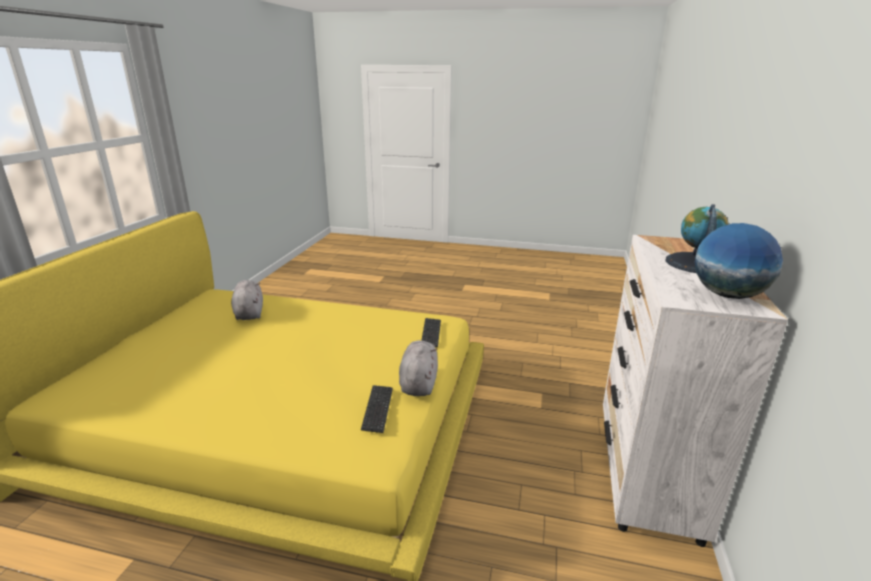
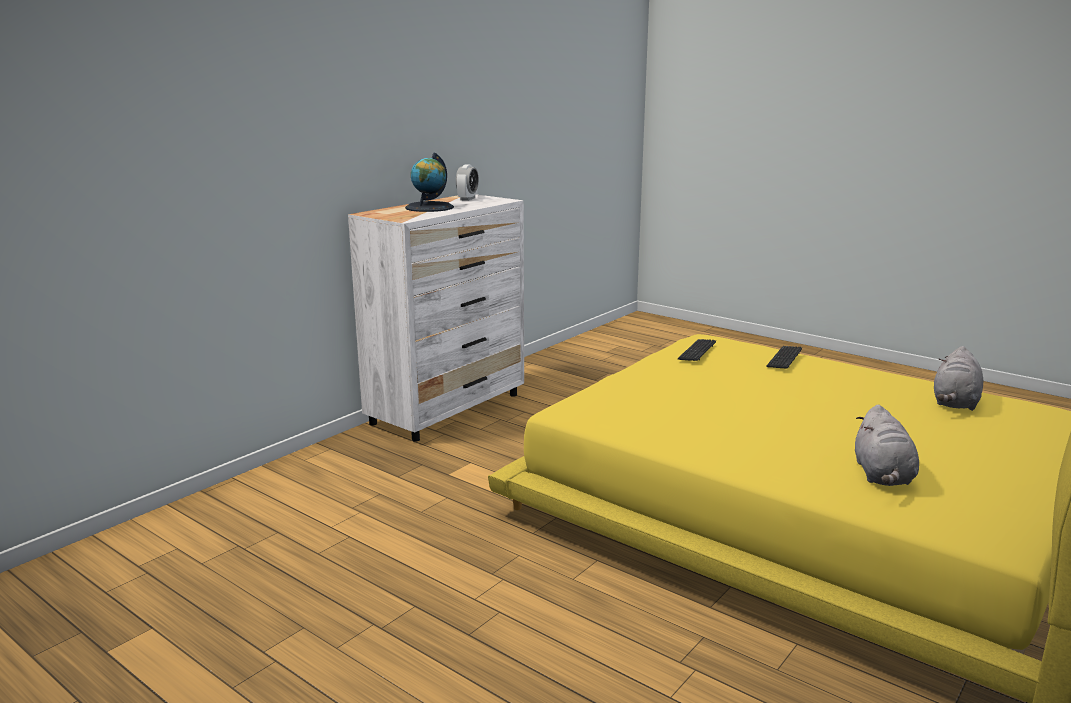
camera: 155 degrees left, 5 degrees down
grey plush toy [399,340,438,396] -> grey plush toy moved to [934,346,983,411]
keyboard [422,318,441,348] -> keyboard moved to [766,346,802,369]
globe [695,223,783,299] -> alarm clock [456,165,479,201]

